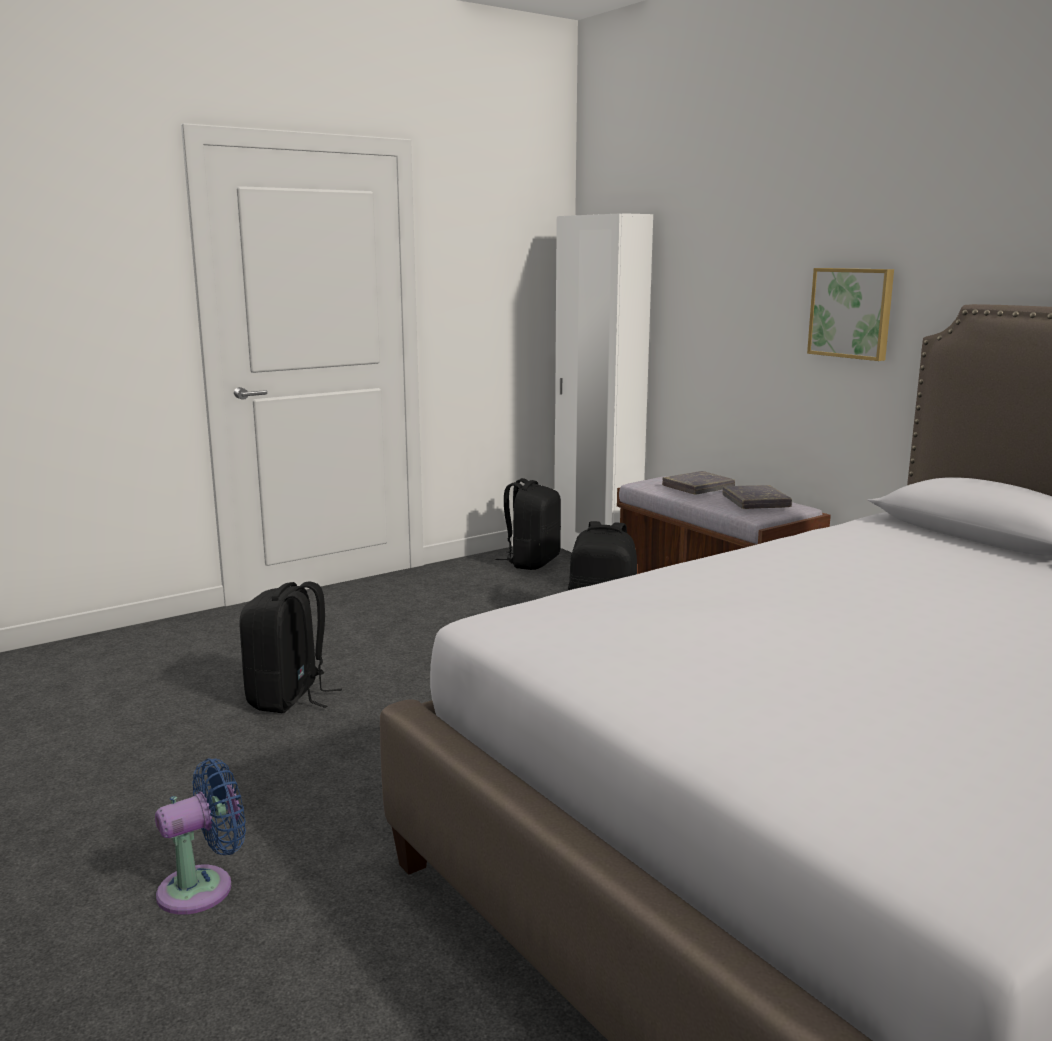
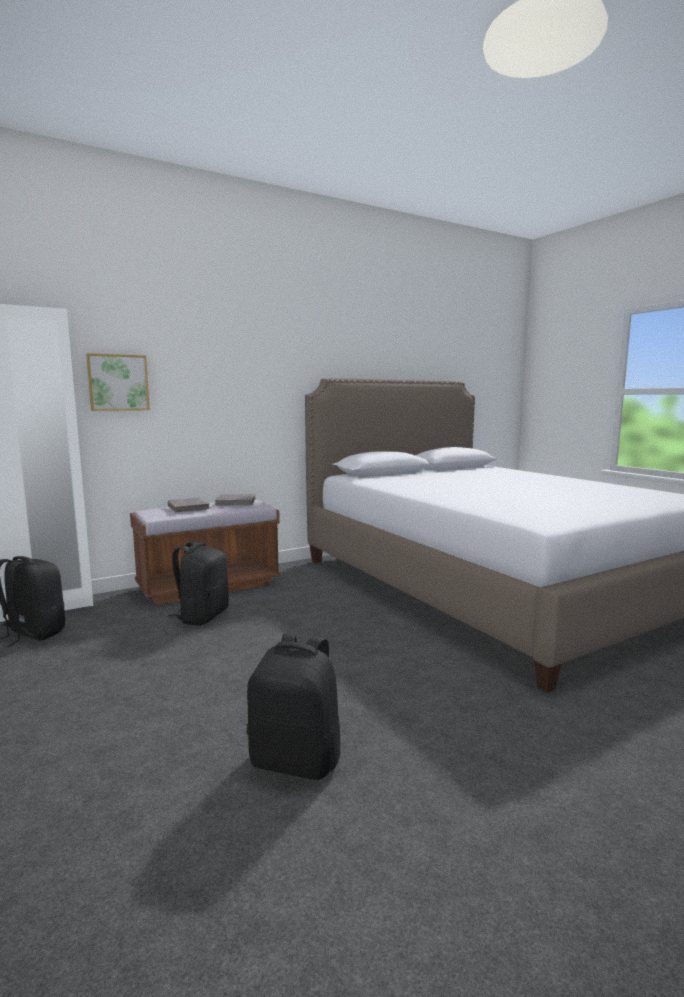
camera: 85 degrees left, 5 degrees down
blue fan [155,758,246,915] -> none
picture [807,268,894,361] -> picture moved to [86,353,150,411]

